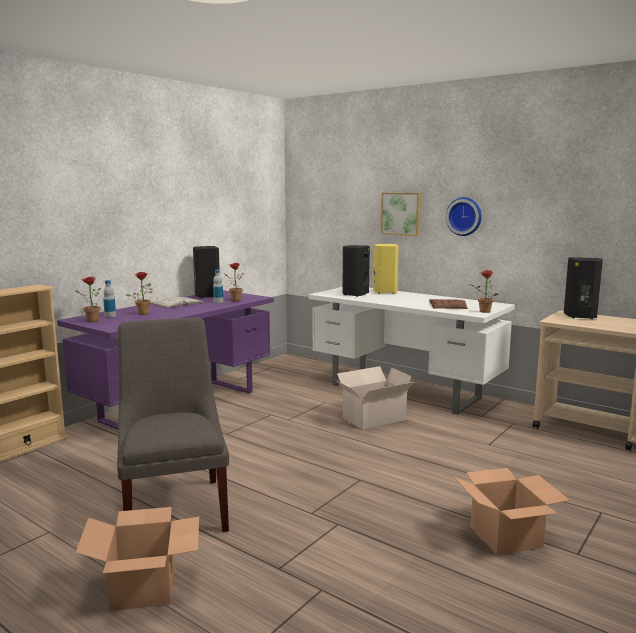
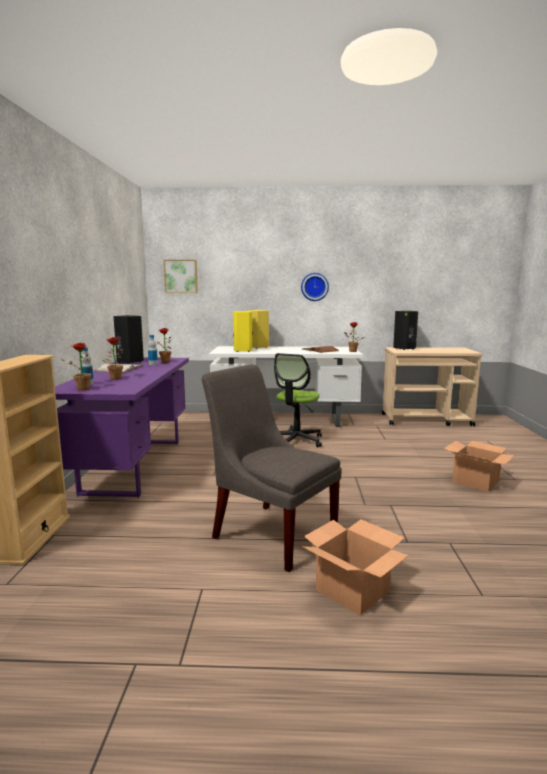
camera: 35 degrees left, 0 degrees up
cardboard box [336,366,414,430] -> office chair [274,353,322,447]
black speaker [342,245,370,297] -> yellow speaker [233,311,252,352]
picture [381,192,421,236] -> picture moved to [164,260,198,293]

